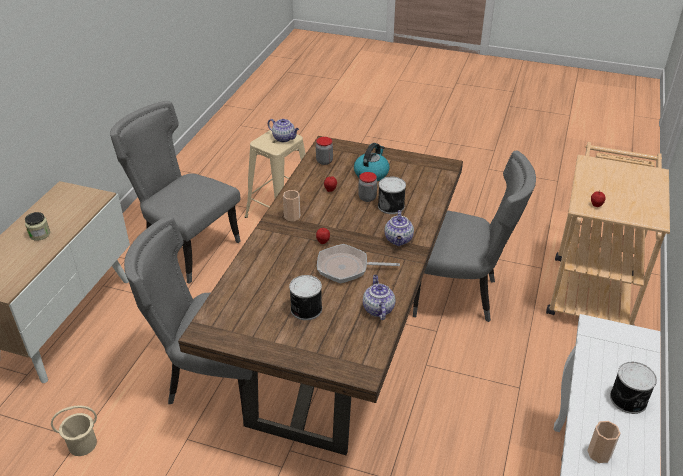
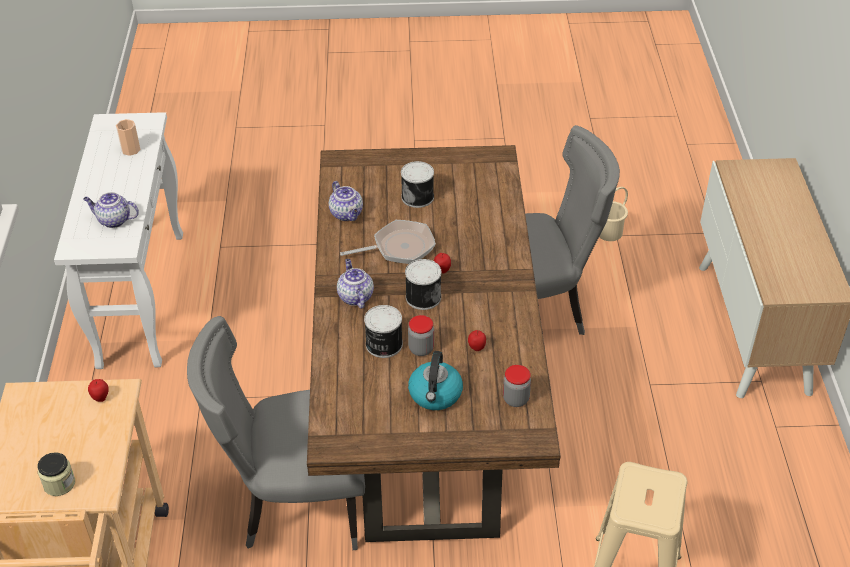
camera: 160 degrees right, 5 degrees up
jar [25,212,50,241] -> jar moved to [37,452,75,496]
grey chair [110,101,241,284] -> none
teapot [268,119,299,142] -> teapot moved to [83,192,139,228]
cup [283,190,300,221] -> none
can [610,362,657,414] -> can moved to [405,259,441,310]

